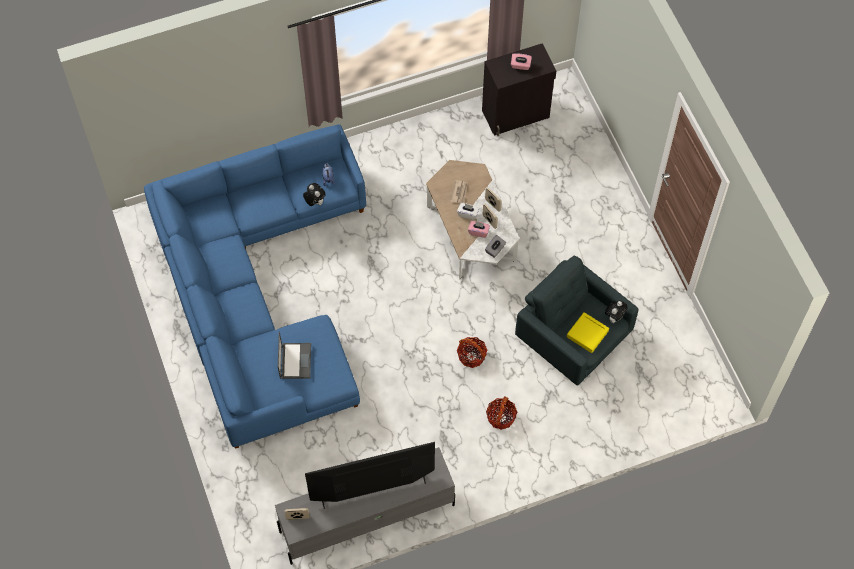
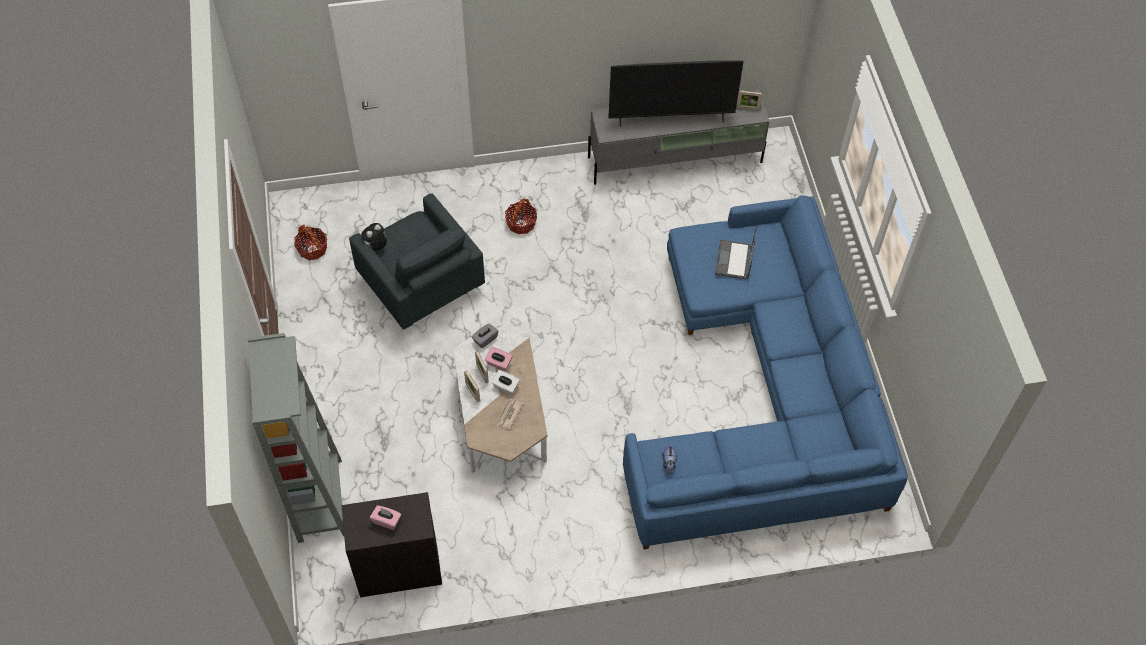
camera: 170 degrees left, 5 degrees down
plush toy [303,183,326,206] -> none
basket [457,337,488,368] -> basket moved to [294,225,327,260]
yellow tray [567,312,609,353] -> none
none -> grey bookcase [248,333,344,543]

